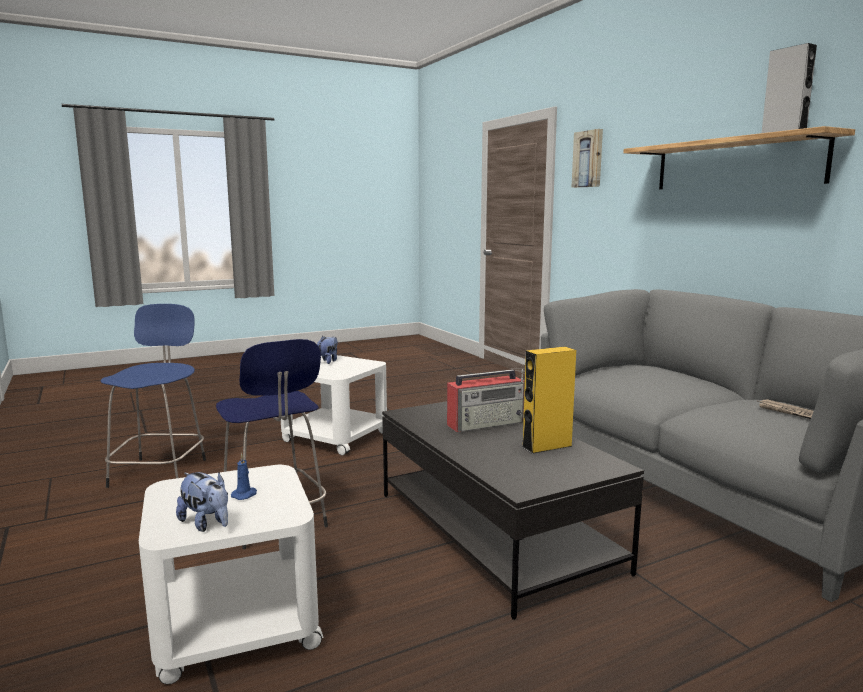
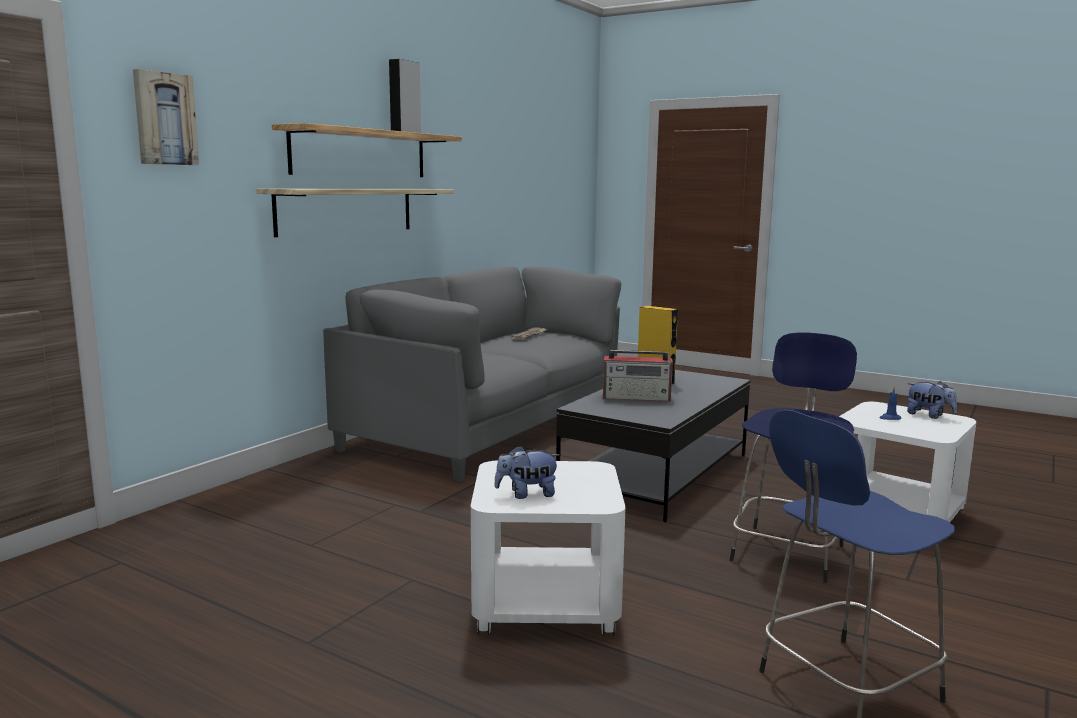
camera: 120 degrees left, 0 degrees up
plush toy [176,472,228,532] -> plush toy turned 120 degrees clockwise [907,381,957,419]
radio [447,369,524,432] -> radio turned 150 degrees clockwise [603,350,673,402]
none -> shelf [257,189,454,237]

